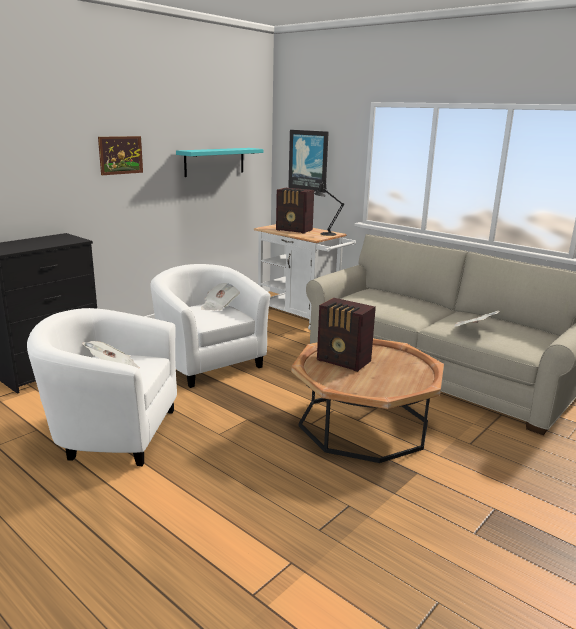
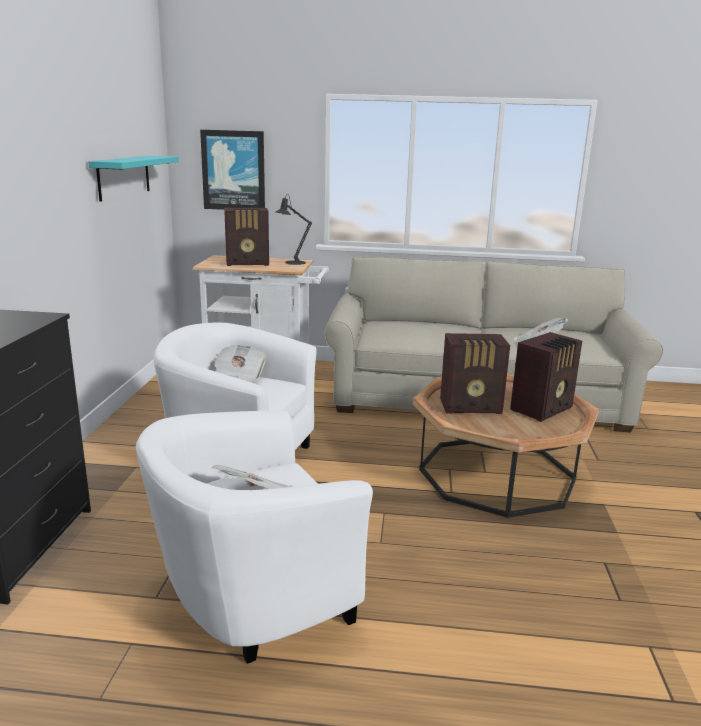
camera: 35 degrees left, 0 degrees up
picture [98,136,143,175] -> none
none -> radio [510,332,582,422]

